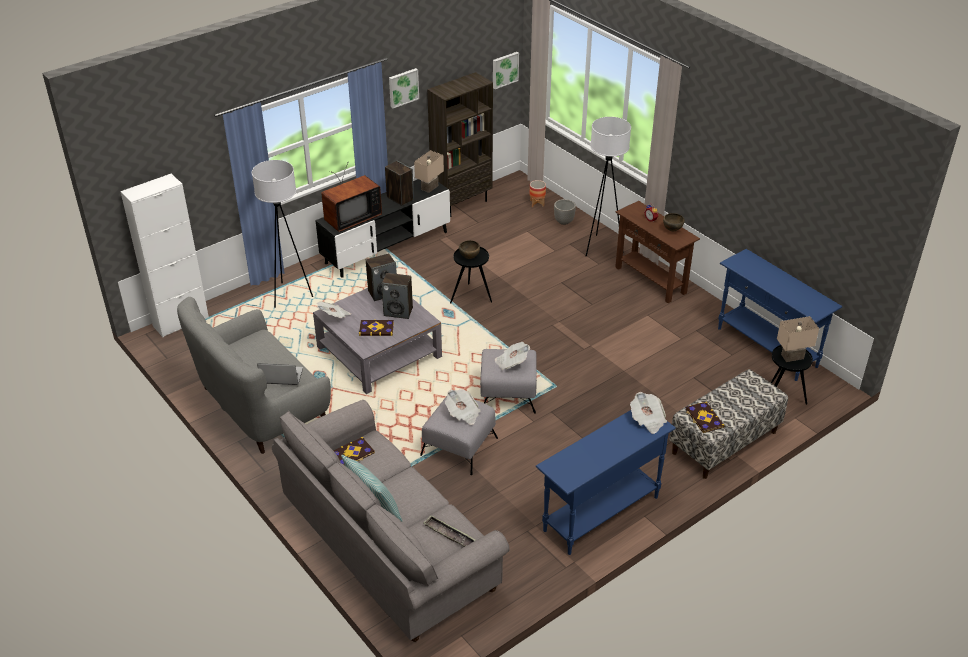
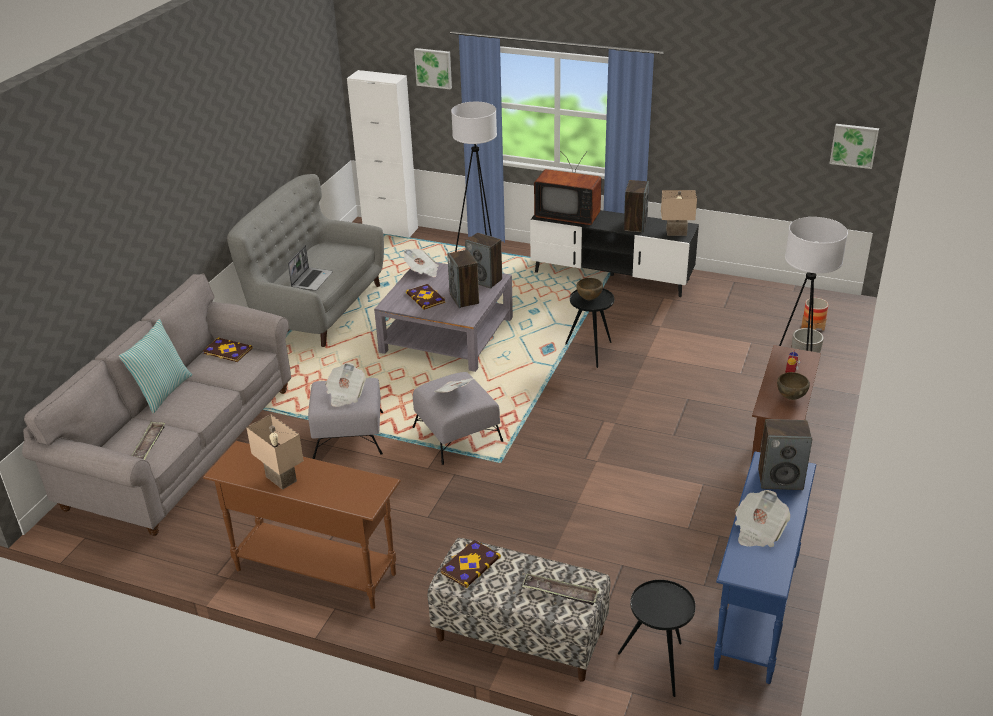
camera: 60 degrees right, 5 degrees down
laptop [257,363,303,385] -> laptop turned 45 degrees clockwise [288,245,333,291]
picture [389,68,419,108] -> picture moved to [414,48,452,89]
brown bookcase [427,72,493,217] -> none
blue console table [536,410,676,555] -> brown console table [203,441,401,609]
newspaper [630,392,667,434] -> newspaper moved to [735,490,790,547]
beige table lamp [777,316,819,362] -> beige table lamp moved to [246,414,304,490]
none -> tray [522,574,599,605]
none -> speaker [758,419,812,490]

